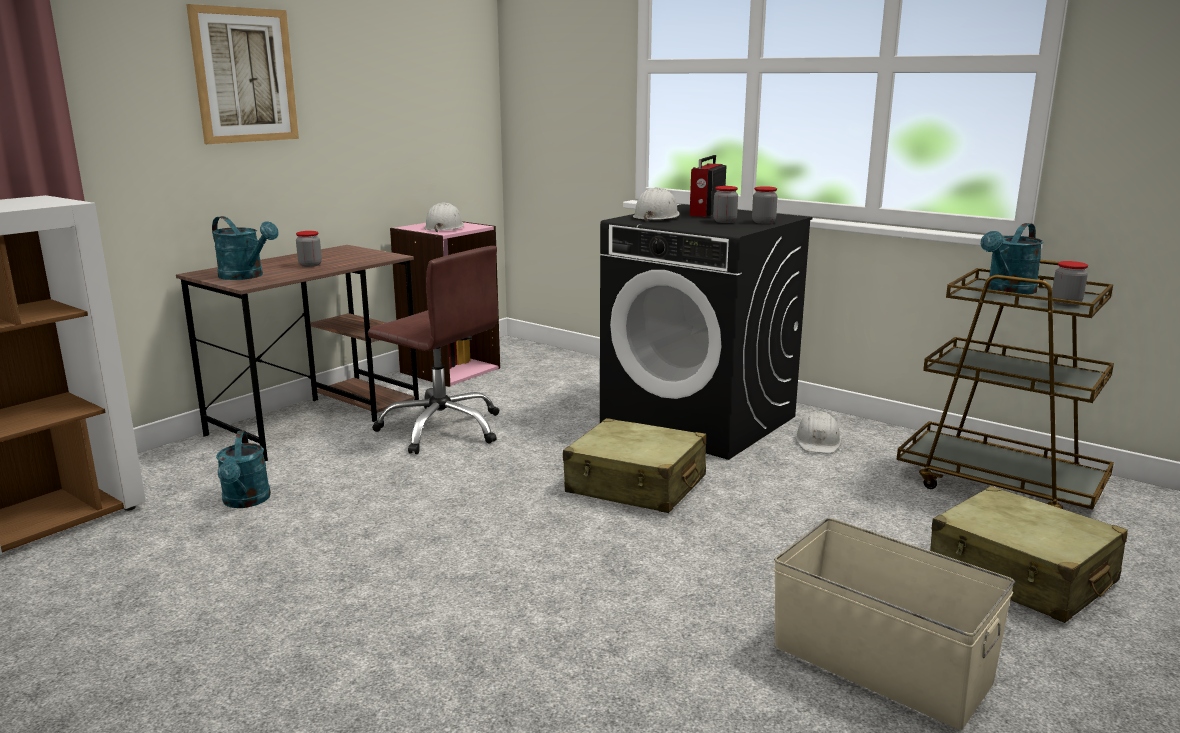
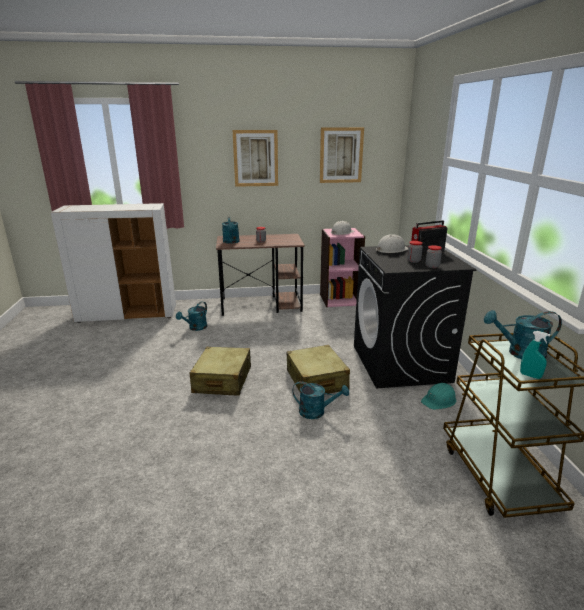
camera: 45 degrees right, 5 degrees up
brown office chair [368,246,499,454] -> none
beige storage box [774,518,1015,730] -> none
white hard hat [795,411,841,454] -> turquoise hard hat [421,383,456,410]
beige suitcase [930,486,1128,623] -> beige suitcase moved to [189,347,251,395]
jar [1052,261,1088,307] -> turquoise spray bottle [520,331,551,379]
none -> turquoise watering can [292,381,349,419]
none -> picture [320,127,364,183]

